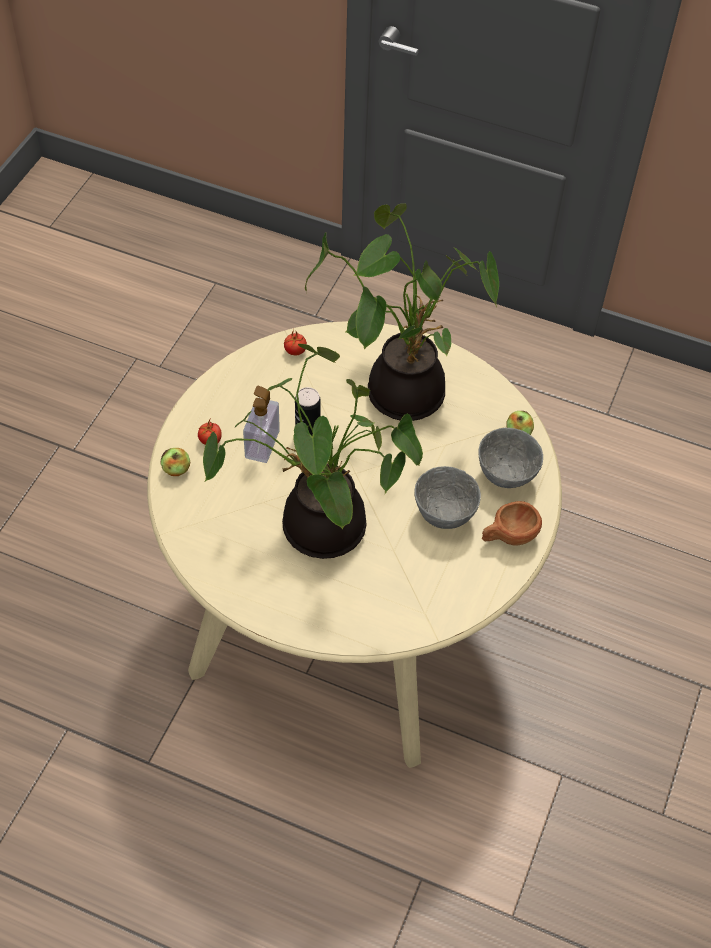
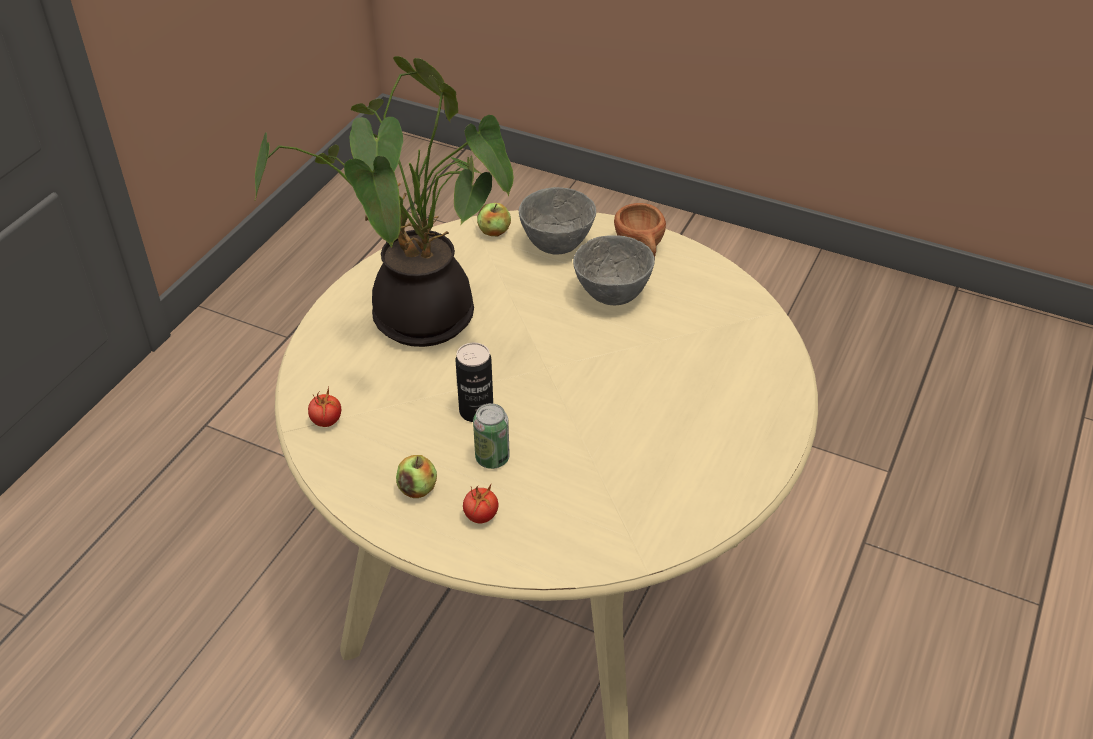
camera: 85 degrees left, 10 degrees down
apple [160,448,190,476] -> apple moved to [396,455,437,498]
potted plant [203,344,423,559] -> none
soap dispenser [243,386,280,463] -> can [473,403,510,469]

